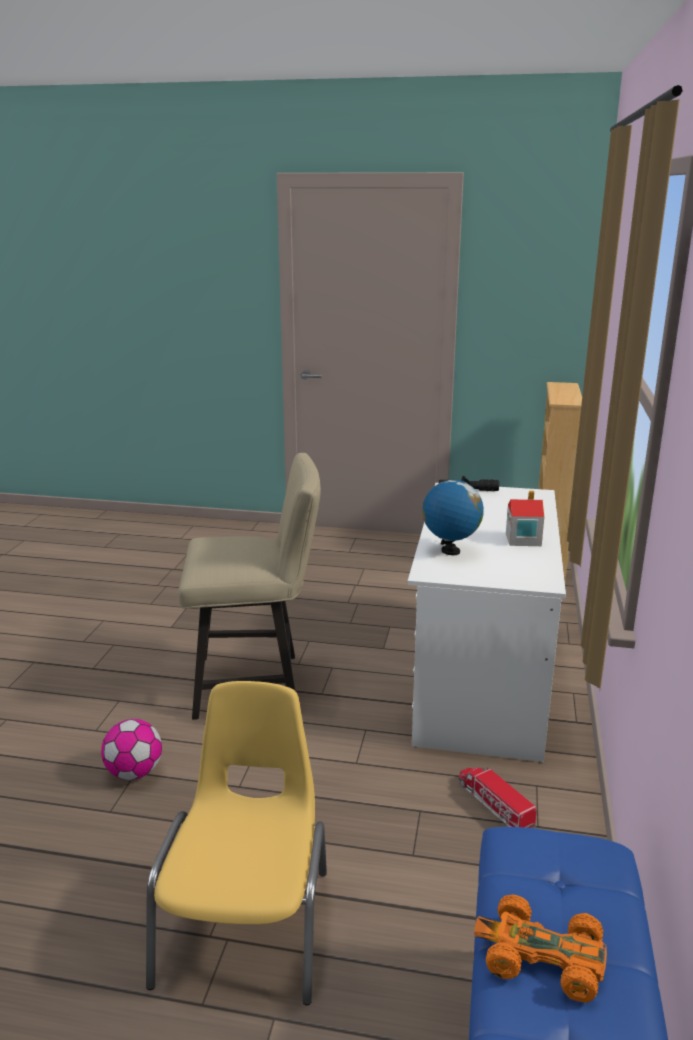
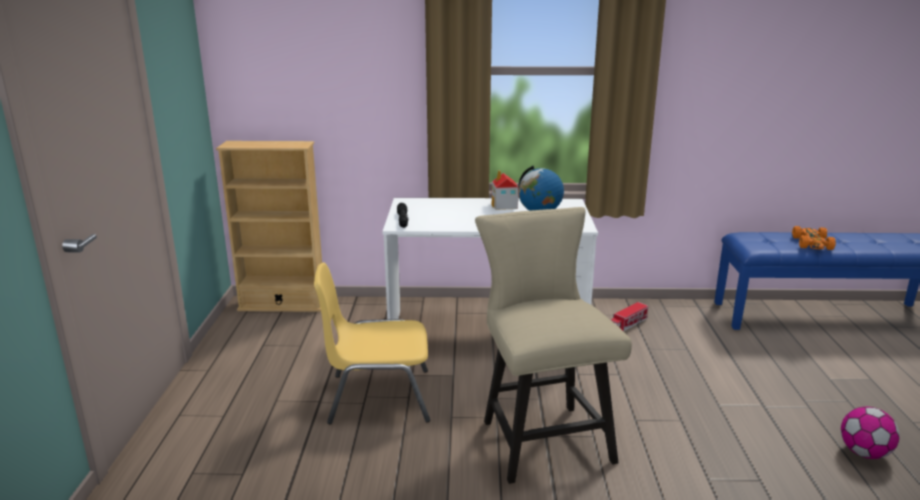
camera: 100 degrees left, 0 degrees up
football [101,719,162,780] -> football moved to [841,407,900,459]
yellow chair [146,681,327,1005] -> yellow chair moved to [314,262,430,424]

